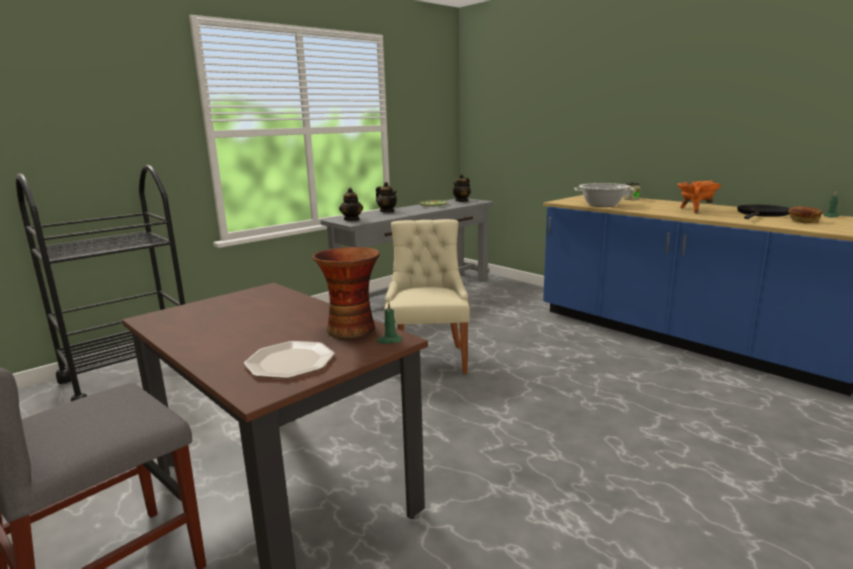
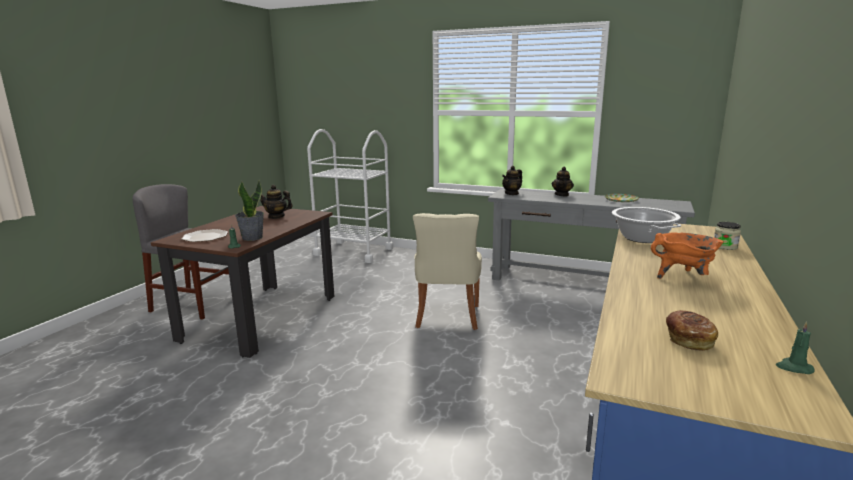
camera: 65 degrees right, 0 degrees up
black cart [16,165,185,401] -> white cart [307,129,393,263]
vase [312,247,380,339] -> potted plant [235,180,264,241]
beige chair [384,219,470,374] -> beige chair turned 120 degrees clockwise [413,213,482,330]
teapot [452,174,471,202] -> teapot moved to [260,185,293,219]
black frying pan [737,205,790,219] -> none

